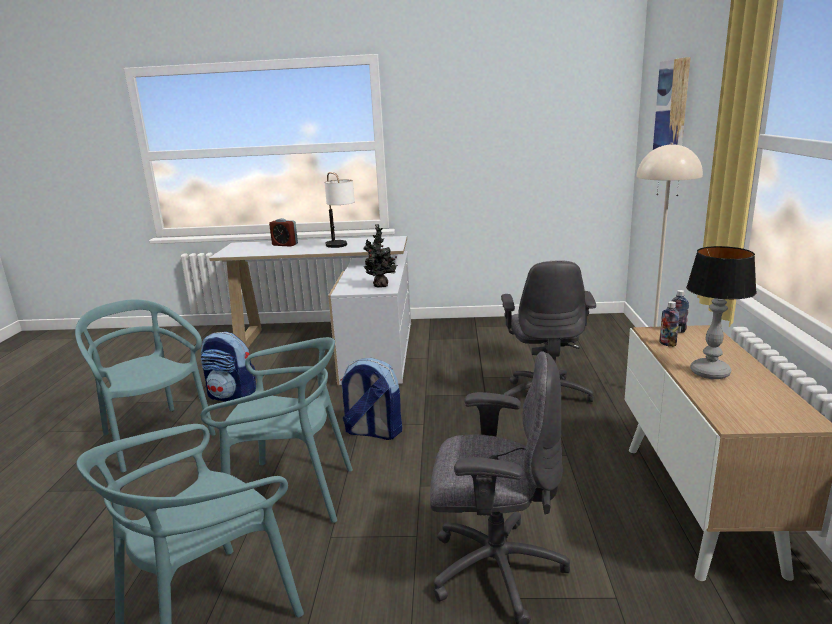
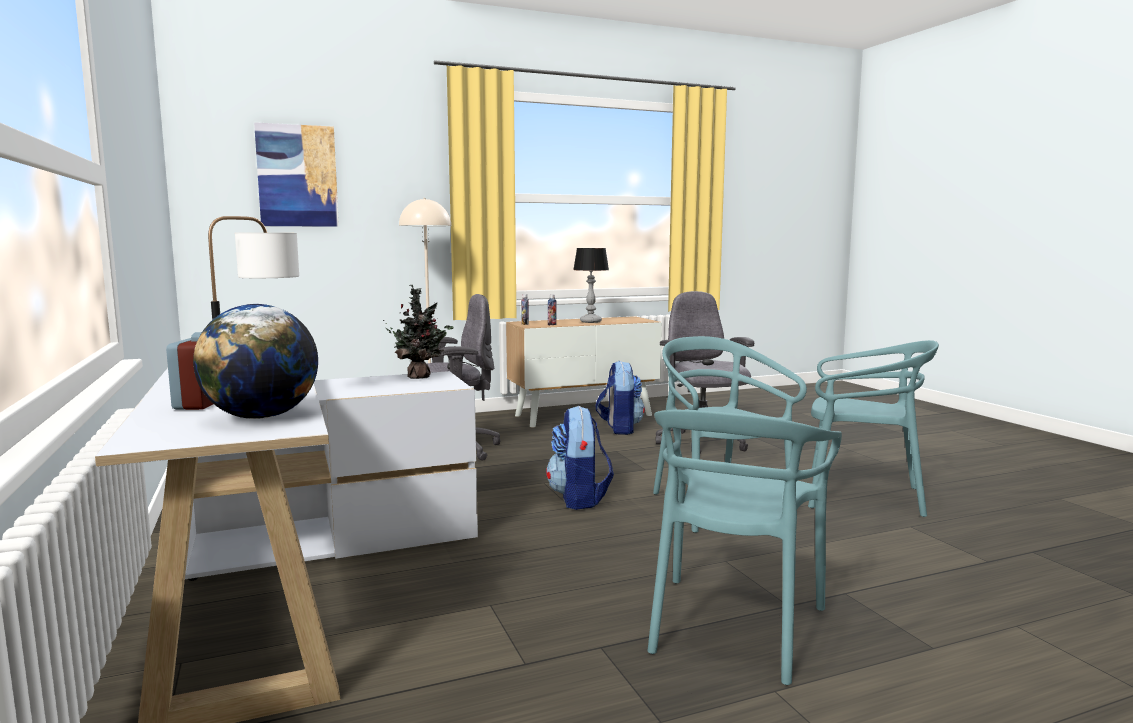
camera: 115 degrees left, 10 degrees down
backpack [201,332,256,402] -> backpack moved to [596,361,645,435]
none -> globe [193,304,318,419]

